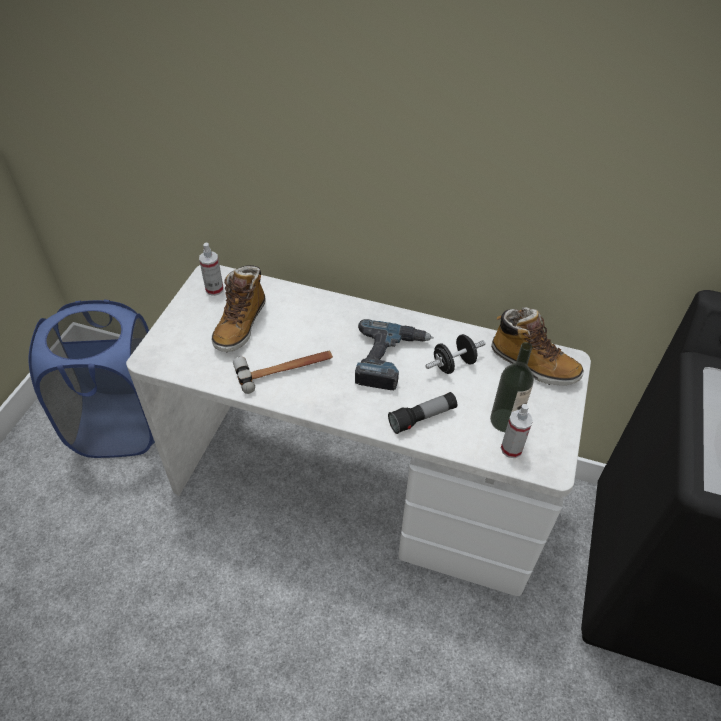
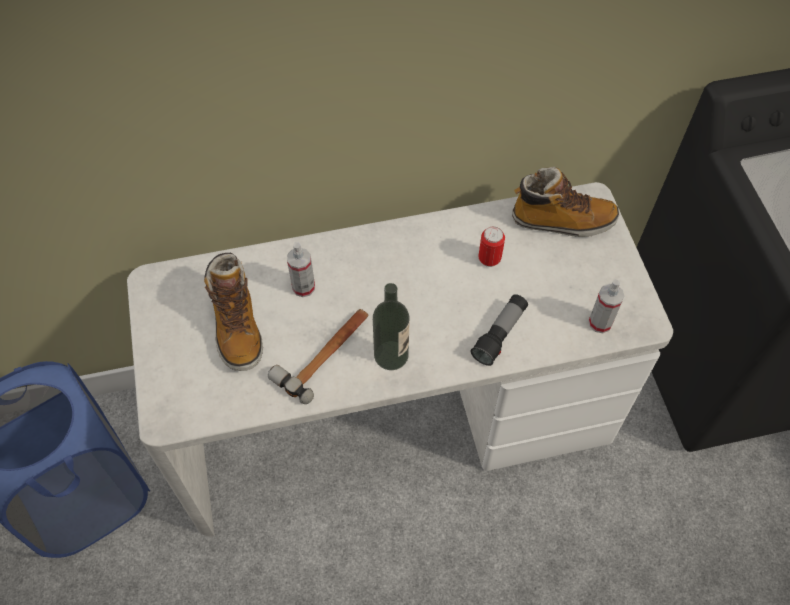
camera: 30 degrees left, 10 degrees up
spray bottle [199,243,224,296] -> spray bottle moved to [287,242,315,297]
power drill [355,319,434,390] -> none
black dumbbell [425,334,486,374] -> can [479,227,505,267]
bottle [490,342,534,432] -> bottle moved to [373,283,410,370]

